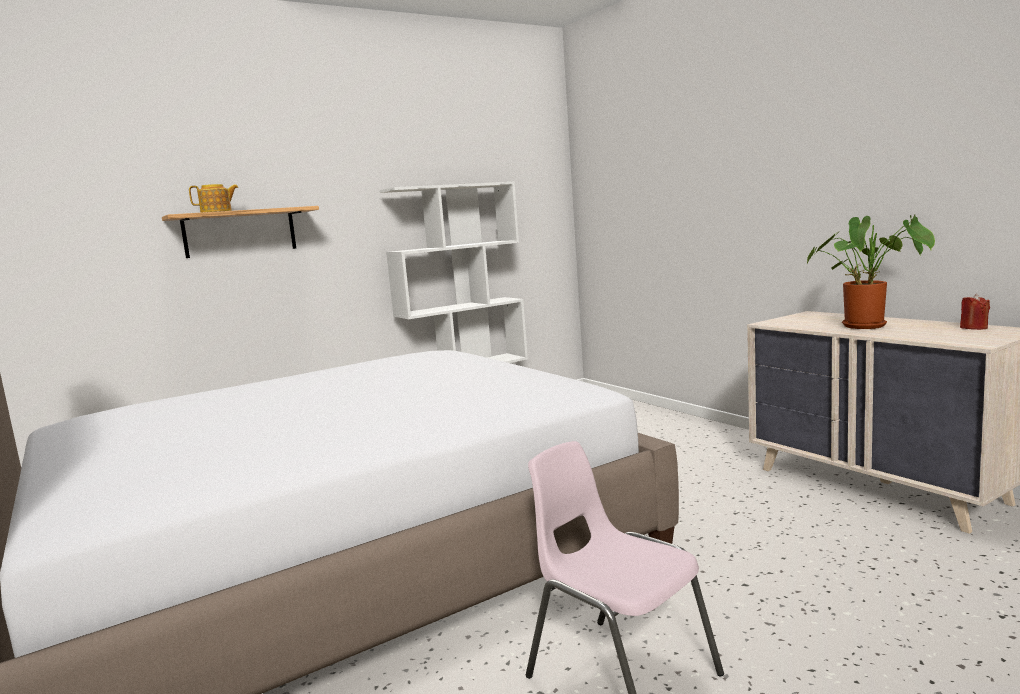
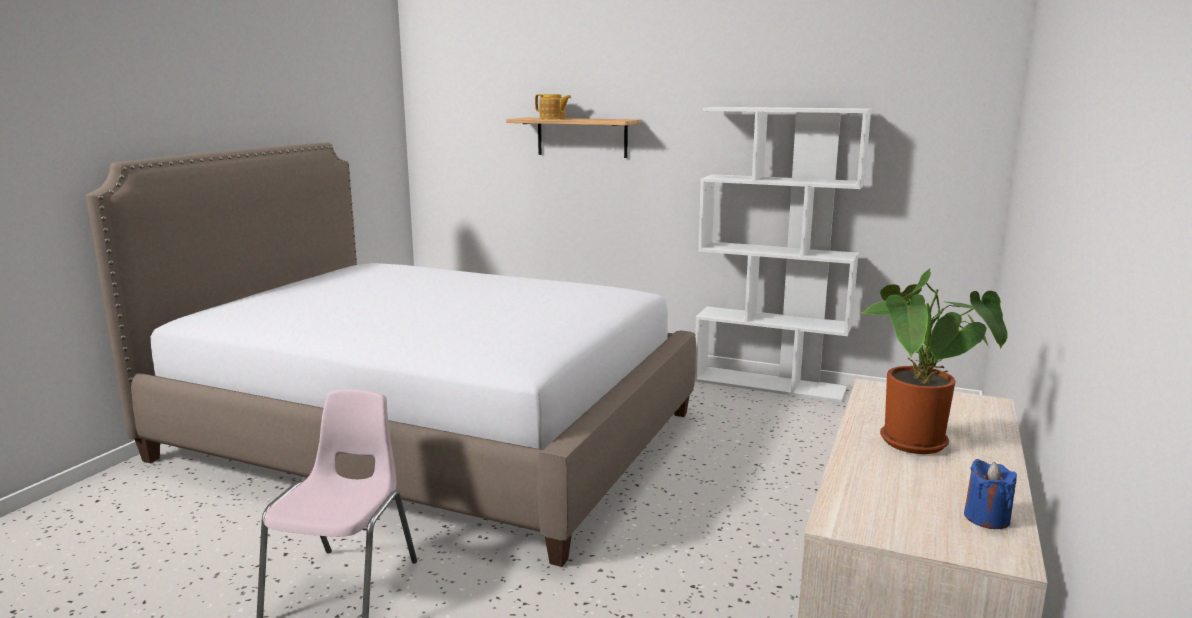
camera: 55 degrees right, 5 degrees up
red candle [960,294,990,330] -> blue candle [964,459,1017,529]

